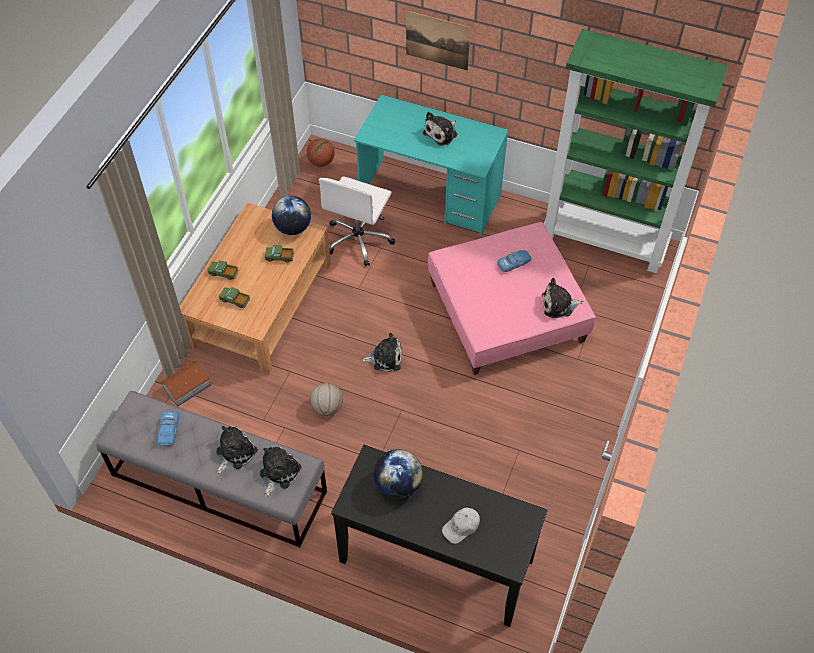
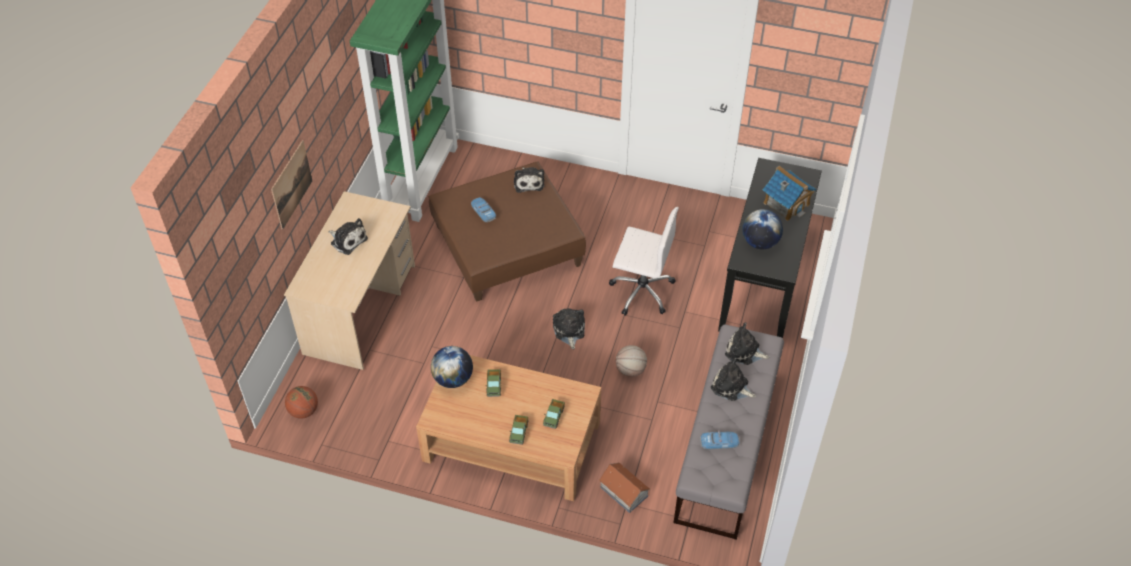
camera: 95 degrees left, 5 degrees down
white office chair [319,176,395,267] -> white office chair moved to [609,207,679,315]
turquoise desk [354,94,508,236] -> beige desk [284,191,415,370]
pink ottoman [428,222,596,375] -> brown ottoman [429,161,586,302]
white cap [442,507,480,544] -> toy house [763,166,816,221]

